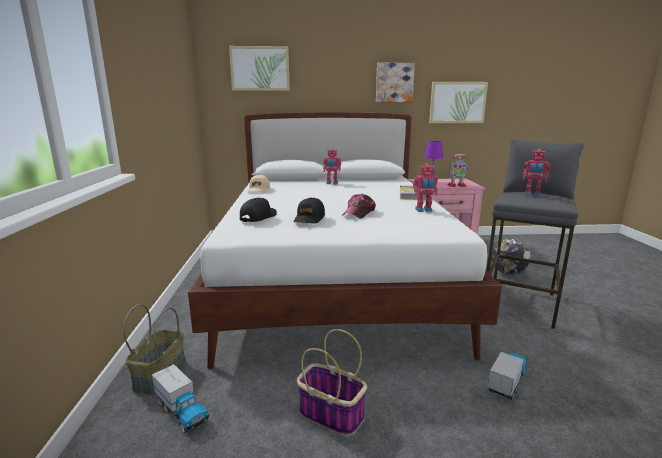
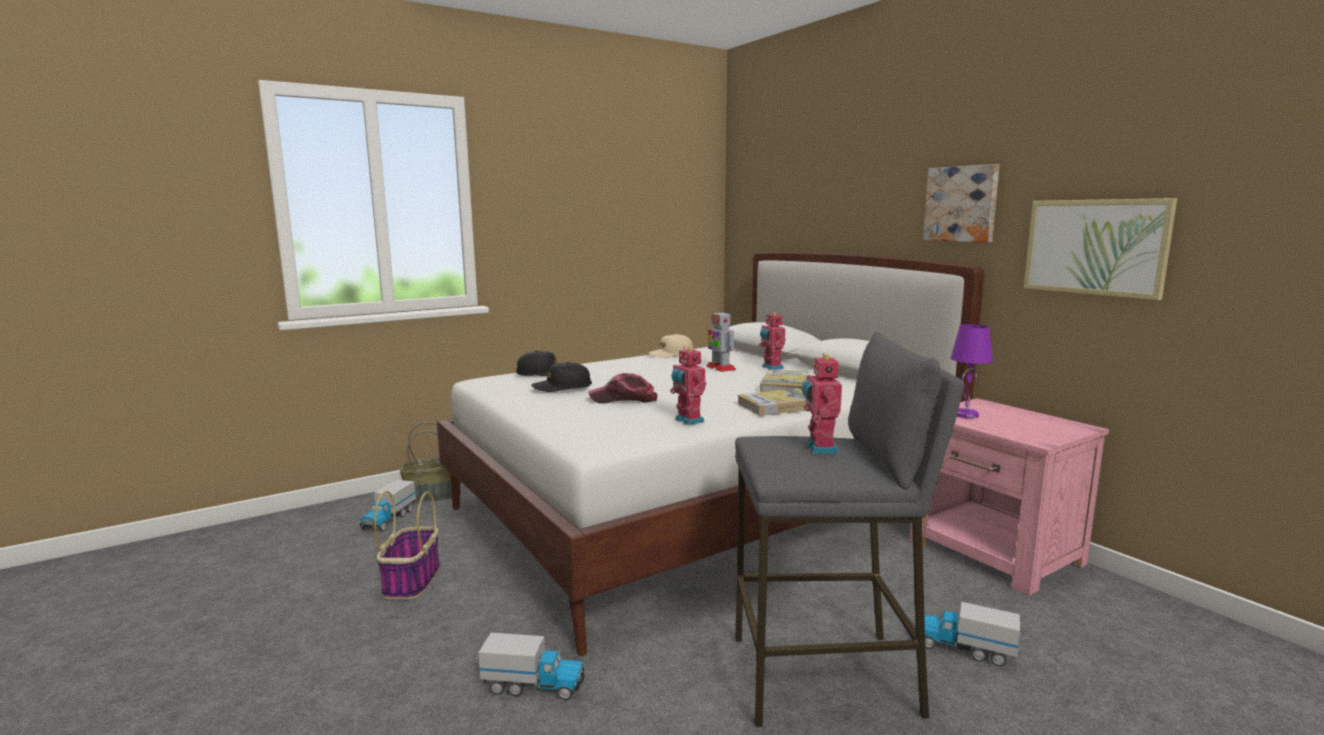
camera: 60 degrees right, 5 degrees down
picture [229,46,290,91] -> none
toy robot [447,153,468,187] -> toy robot moved to [706,311,736,372]
globe [491,238,531,275] -> toy truck [924,602,1021,666]
none -> book [760,370,808,392]

